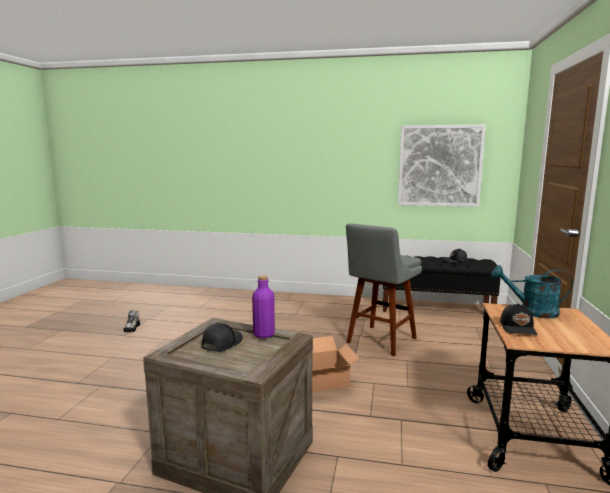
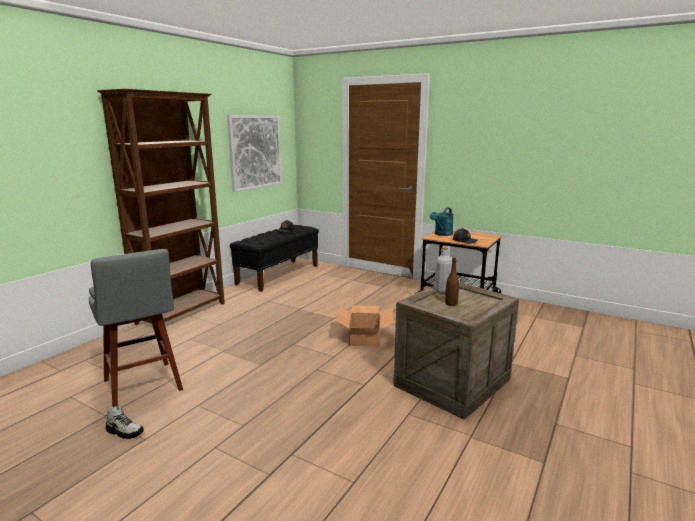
camera: 70 degrees left, 5 degrees up
black cap [202,323,243,352] -> brown bottle [445,258,459,306]
purple bottle [252,276,275,338] -> grey bottle [434,246,452,293]
grey stool [346,223,422,356] -> grey stool moved to [89,249,183,407]
none -> brown bookcase [97,89,225,325]

